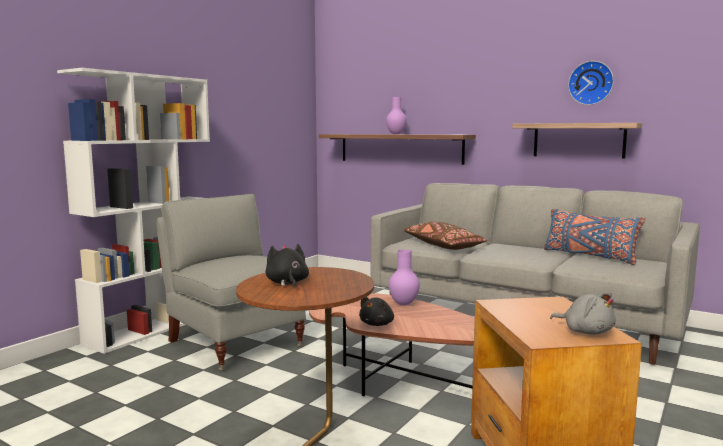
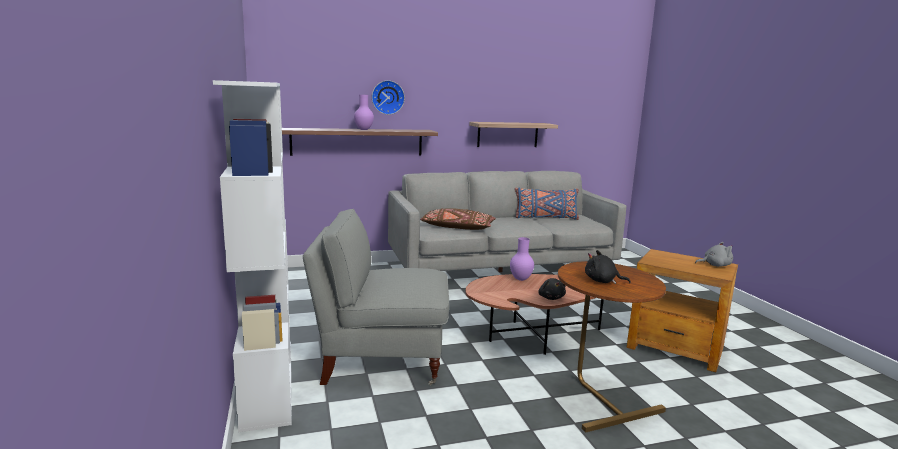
camera: 50 degrees left, 5 degrees up
wall clock [568,61,614,105] -> wall clock moved to [372,80,405,115]

